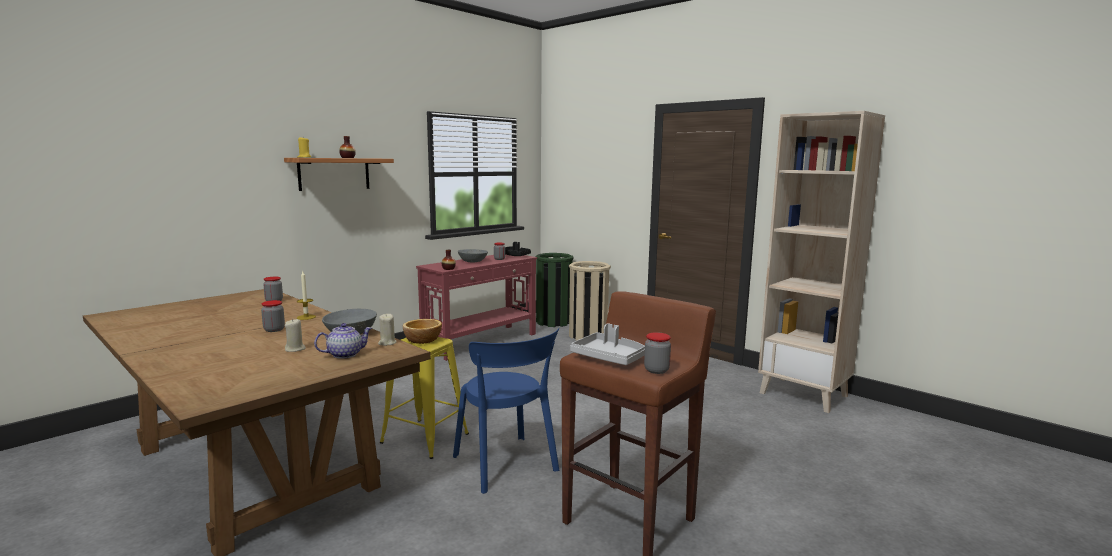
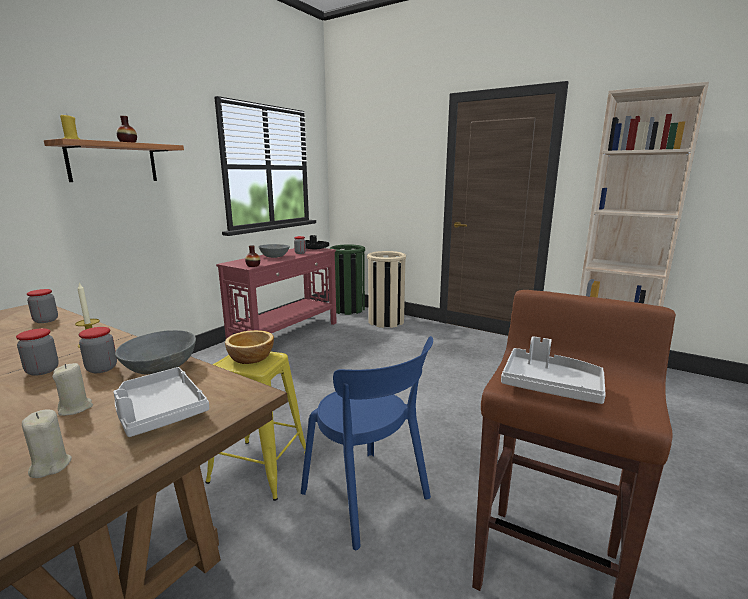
camera: 10 degrees left, 5 degrees up
teapot [314,323,372,359] -> grey tray [113,367,209,437]
beige candle [378,314,397,346] -> beige candle moved to [22,409,72,478]
jar [644,332,671,374] -> jar moved to [79,327,117,373]

